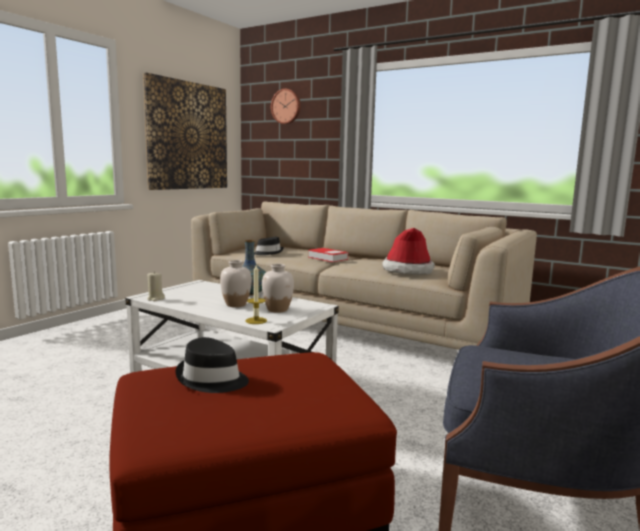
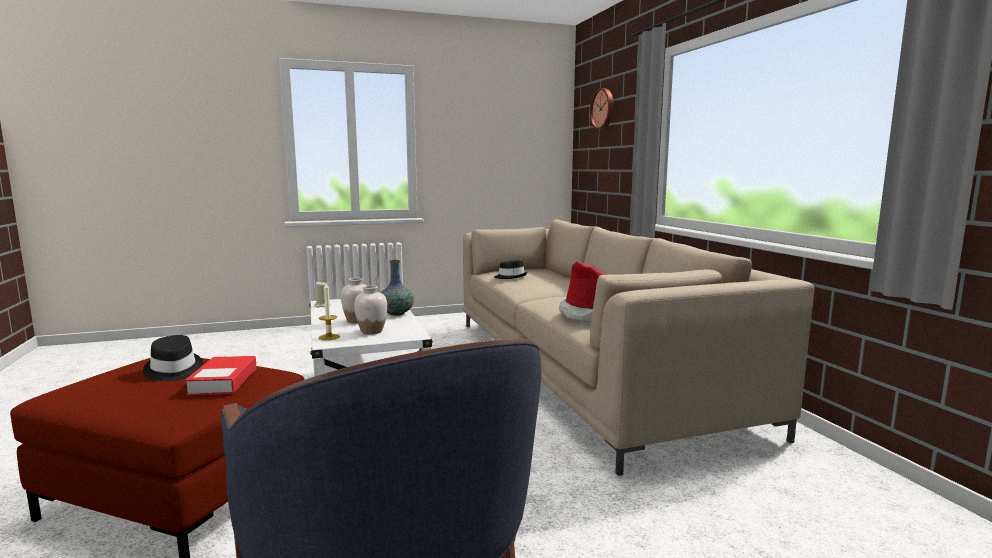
camera: 40 degrees right, 0 degrees up
picture [143,72,227,190] -> none
book [309,248,348,262] -> book moved to [185,356,257,395]

